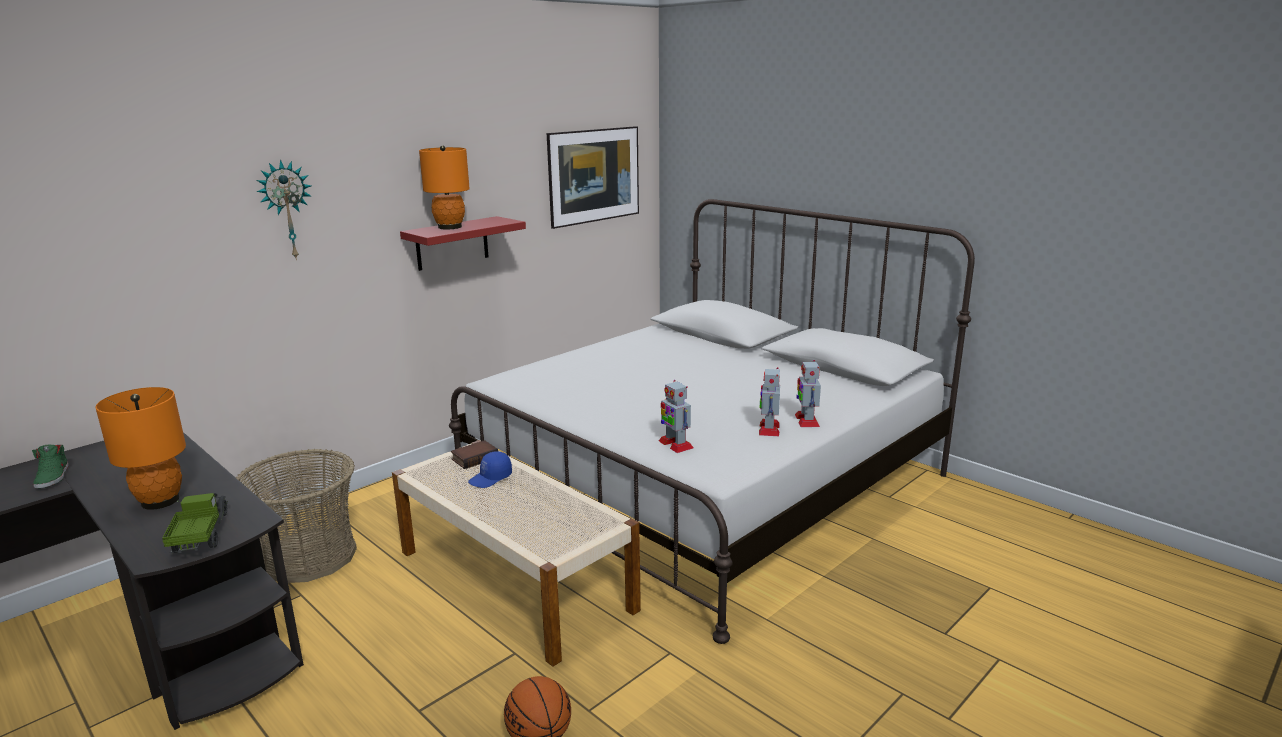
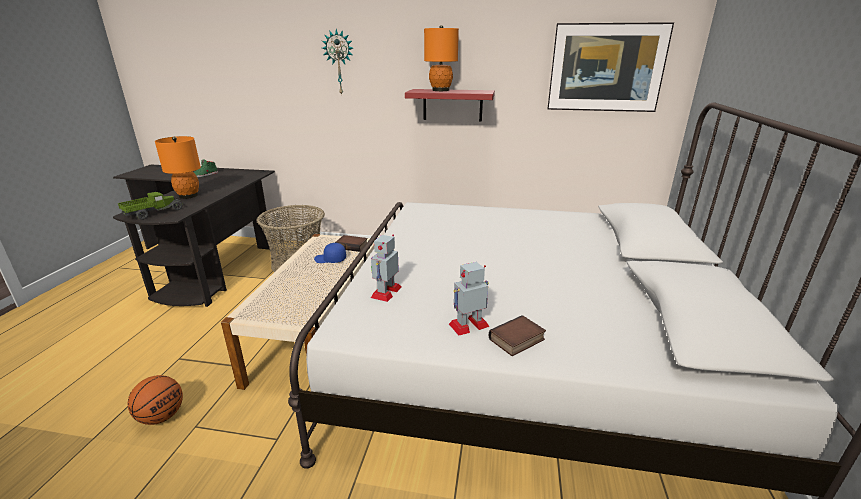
camera: 55 degrees right, 5 degrees up
toy robot [795,360,821,427] -> book [489,315,546,356]

